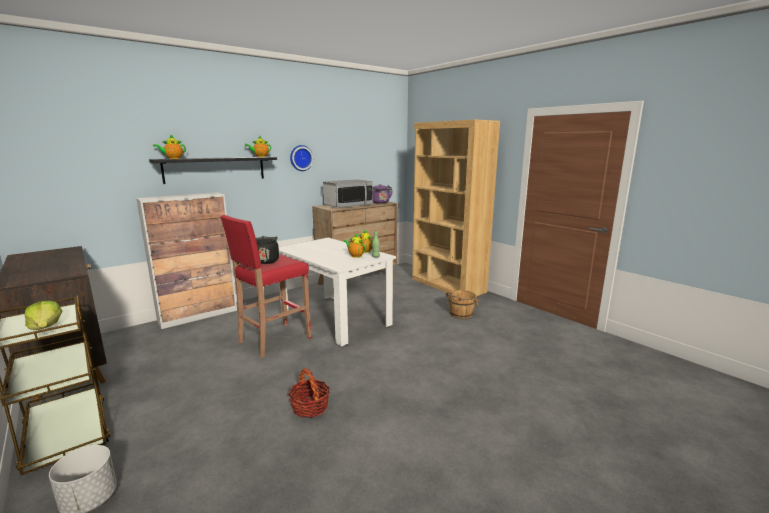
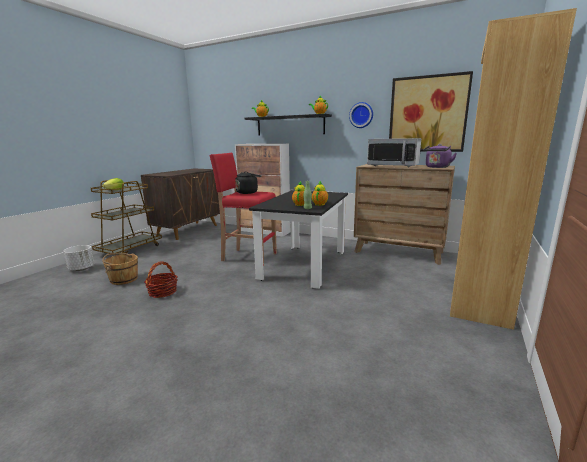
camera: 65 degrees right, 0 degrees up
white dining table [279,238,396,347] -> black dining table [249,190,348,289]
brown bucket [446,290,479,319] -> brown bucket moved to [102,253,138,285]
none -> picture [389,71,473,152]

